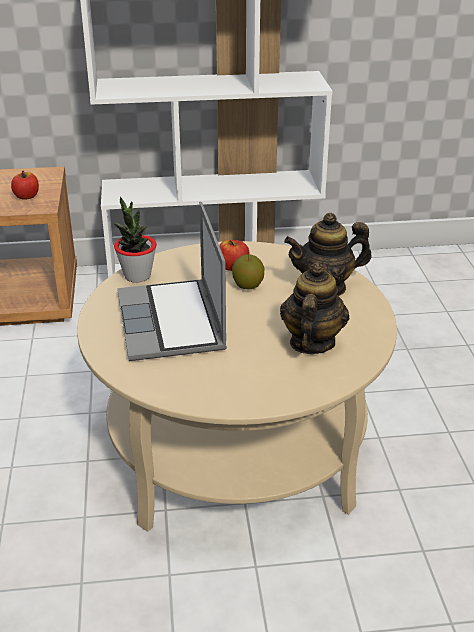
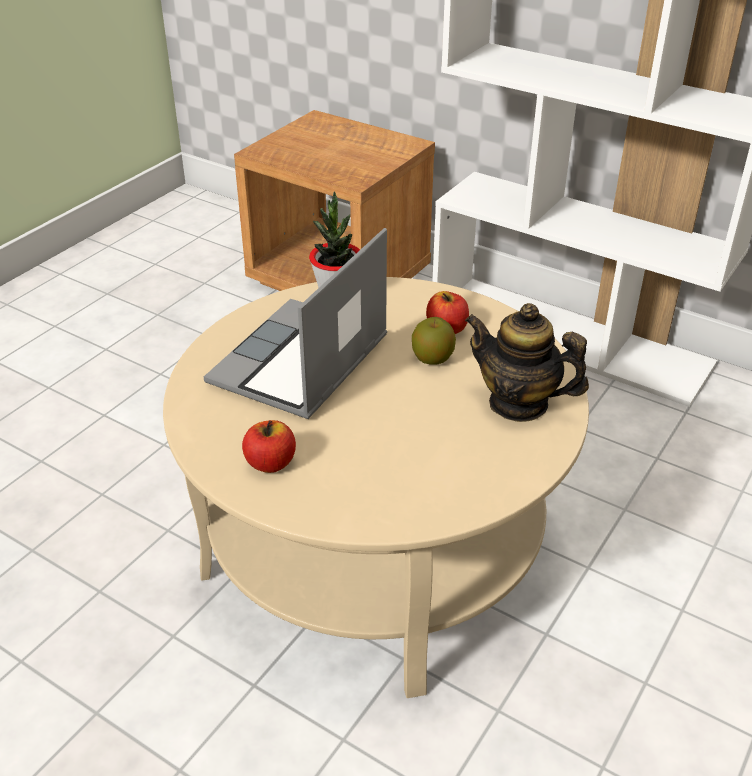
camera: 40 degrees right, 5 degrees up
apple [11,171,39,200] -> apple moved to [242,420,296,473]
teapot [280,262,349,354] -> none

